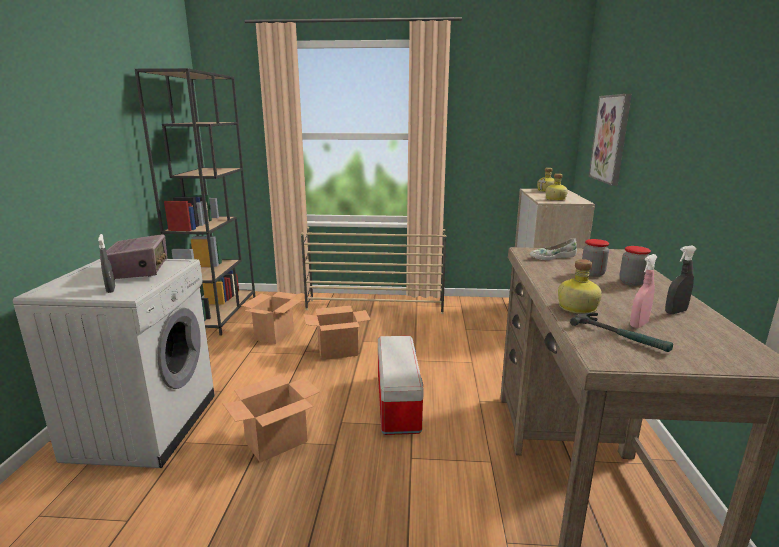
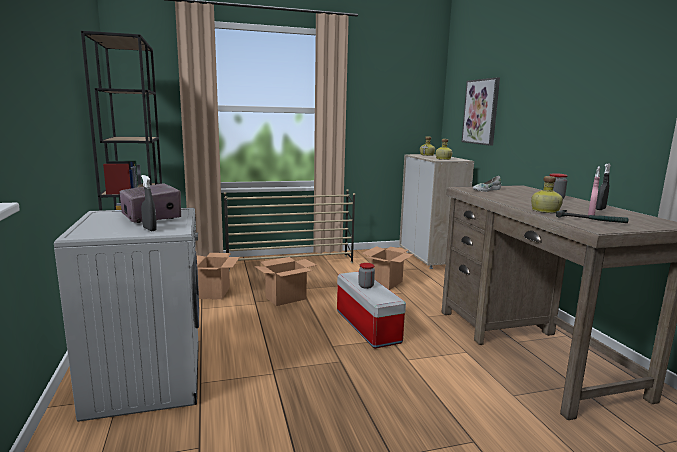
camera: 20 degrees left, 5 degrees down
cardboard box [223,374,321,463] -> cardboard box moved to [362,246,414,290]
jar [582,239,609,277] -> jar moved to [358,263,375,289]

